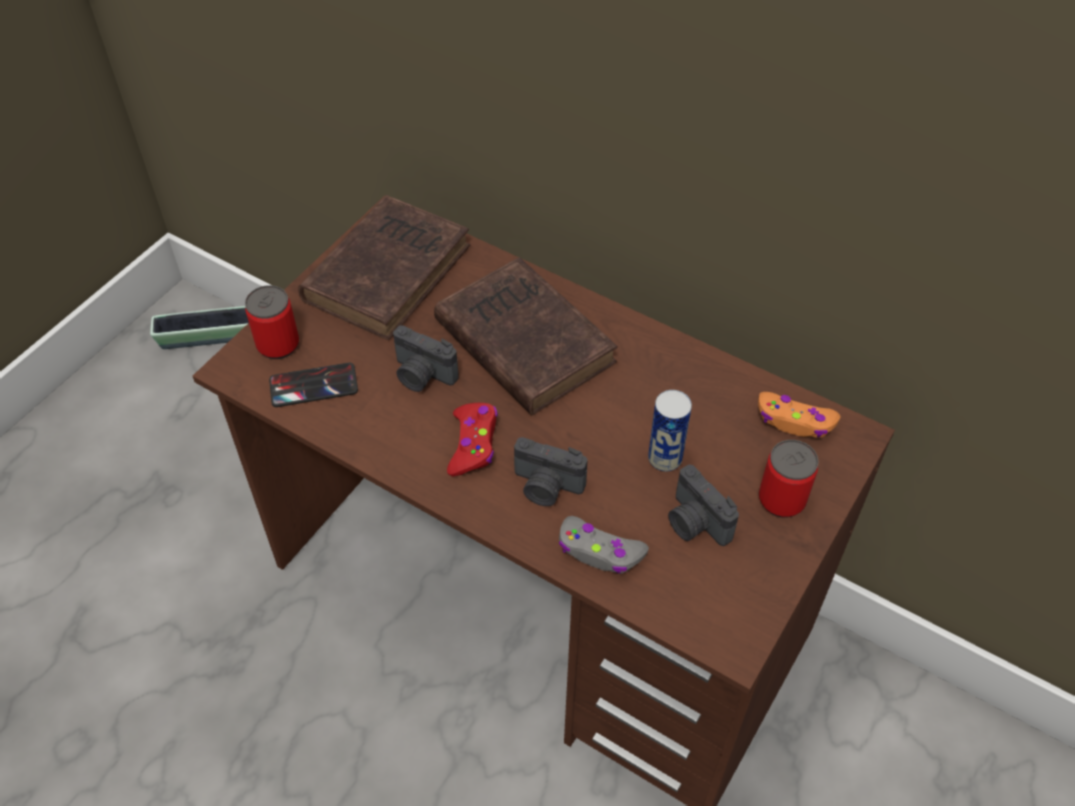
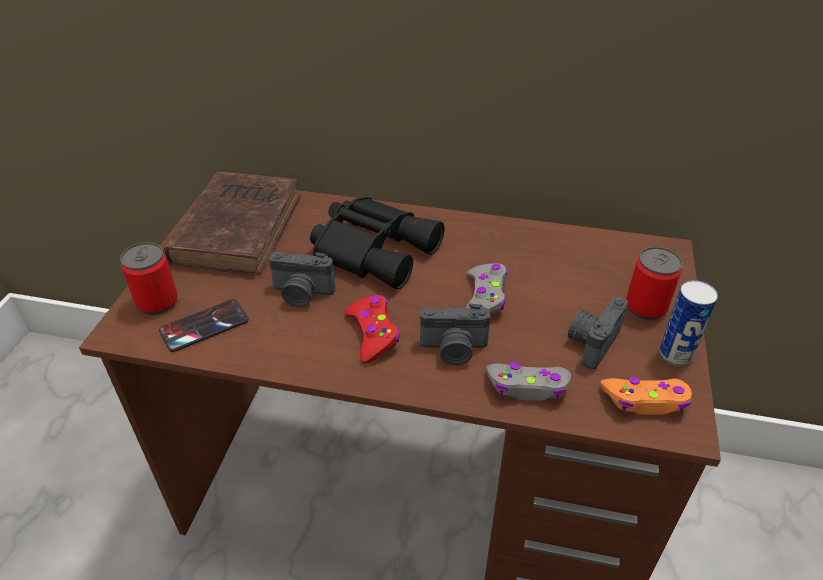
camera: 20 degrees left, 10 degrees down
planter [150,306,249,349] -> none
brown book [434,257,618,415] -> black binoculars [310,197,445,289]
can [648,390,692,472] -> can moved to [659,280,718,366]
camera [668,465,739,546] -> camera turned 90 degrees clockwise [568,296,628,369]
orange game controller [758,392,841,438] -> orange game controller moved to [600,377,692,415]
none -> grey game controller [466,263,508,314]

